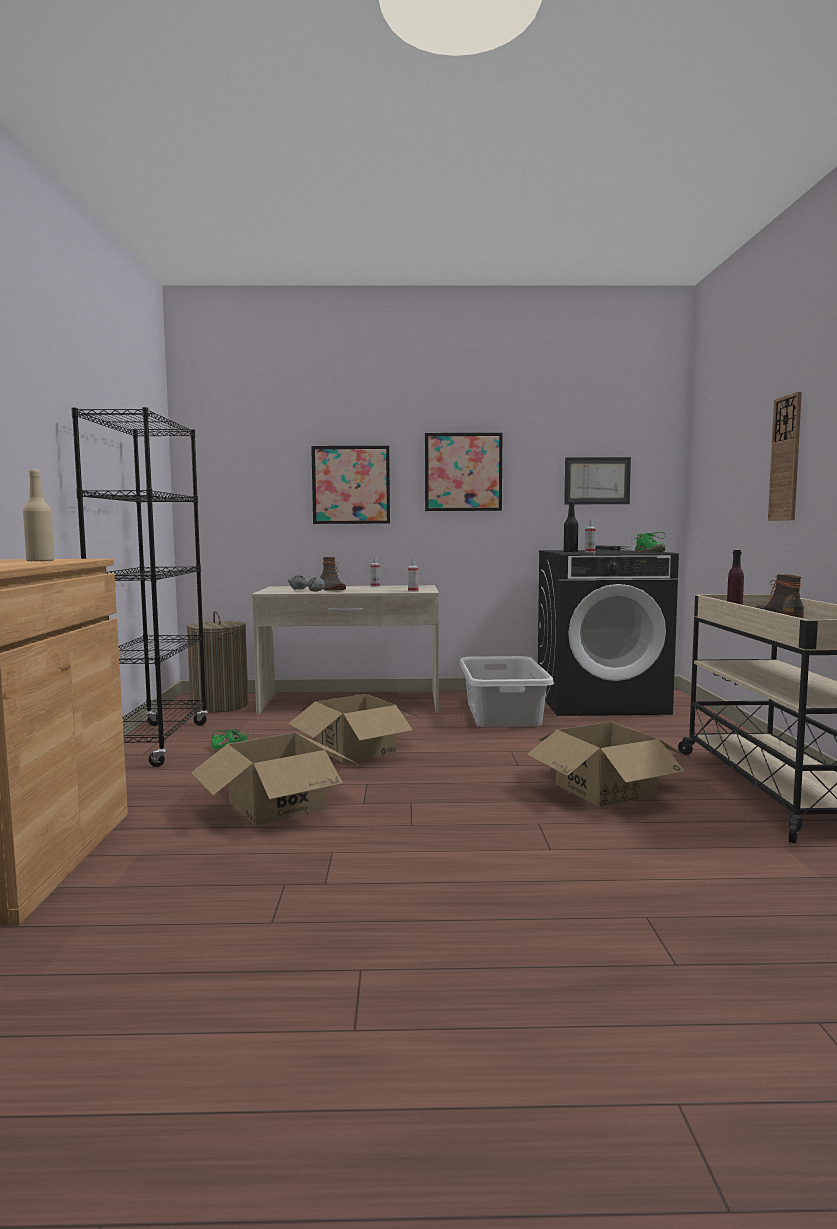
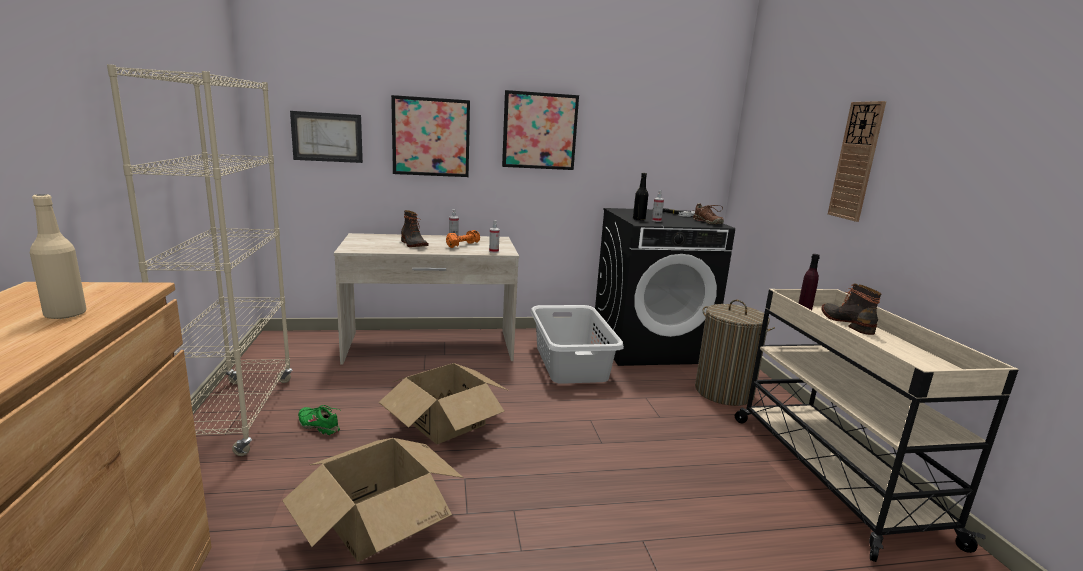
camera: 10 degrees left, 10 degrees up
black bookcase [71,407,208,767] -> beige bookcase [107,64,293,456]
laundry basket [187,611,248,713] -> laundry basket moved to [695,299,775,406]
grey dumbbell [288,575,325,592] -> none
cardboard box [527,722,686,807] -> none
picture [564,457,631,505] -> picture moved to [290,111,363,163]
green shoe [633,532,666,552] -> brown shoe [693,203,724,224]
none -> orange dumbbell [446,230,480,248]

